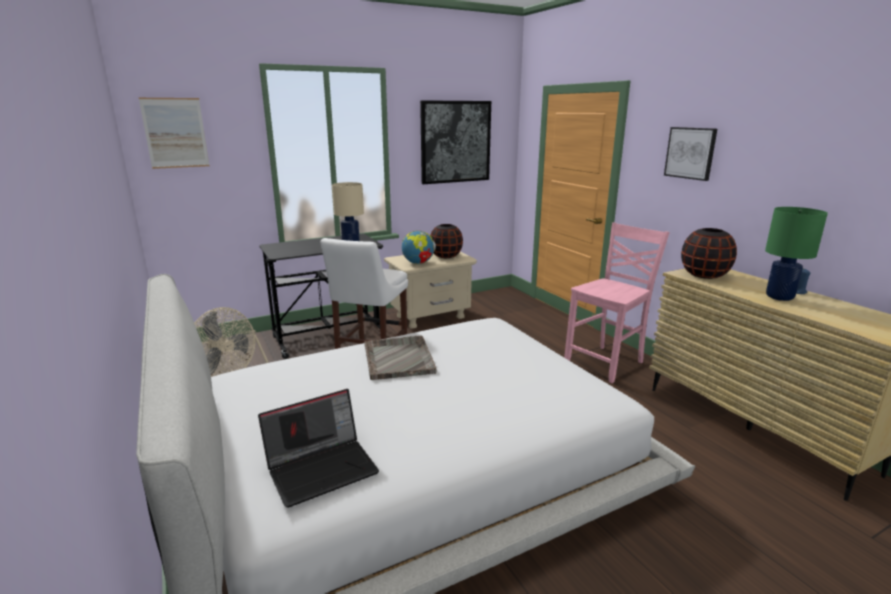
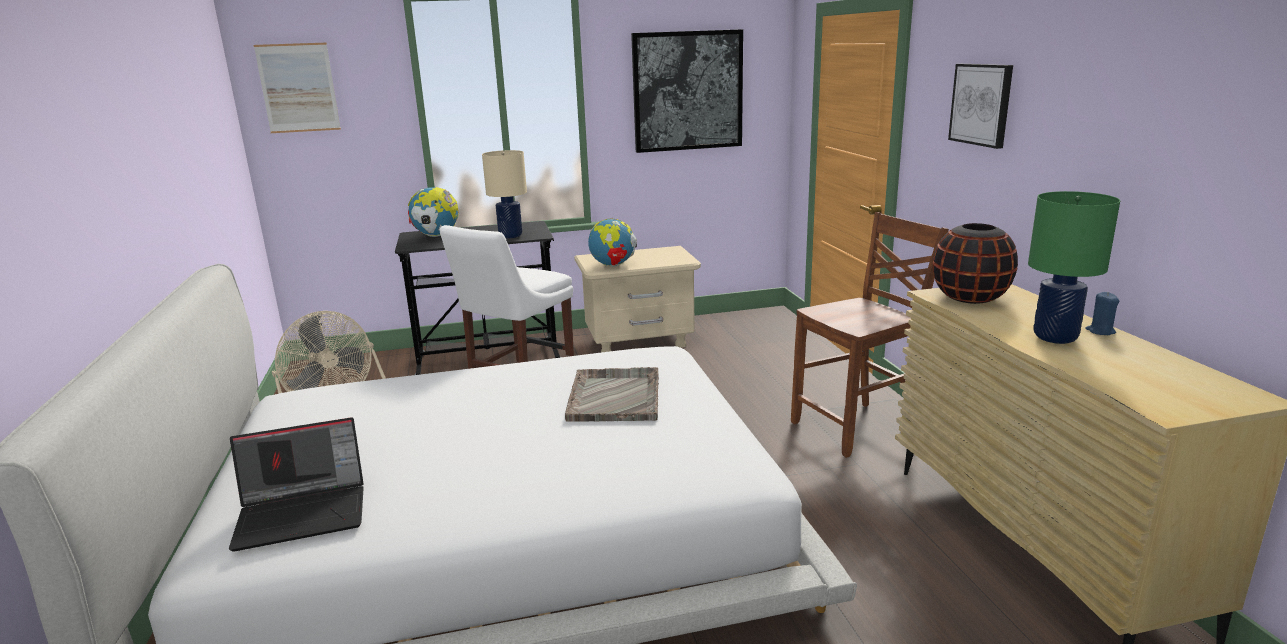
camera: 15 degrees right, 0 degrees up
grey tray [364,336,437,380] -> grey tray moved to [565,367,659,422]
black vase [430,224,463,258] -> none
pink chair [564,222,670,383] -> brown chair [791,212,949,458]
none -> globe [408,187,459,237]

